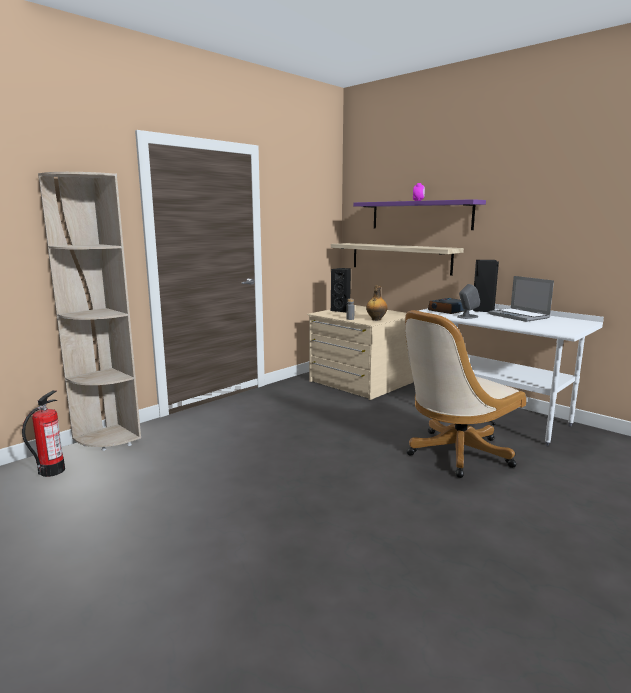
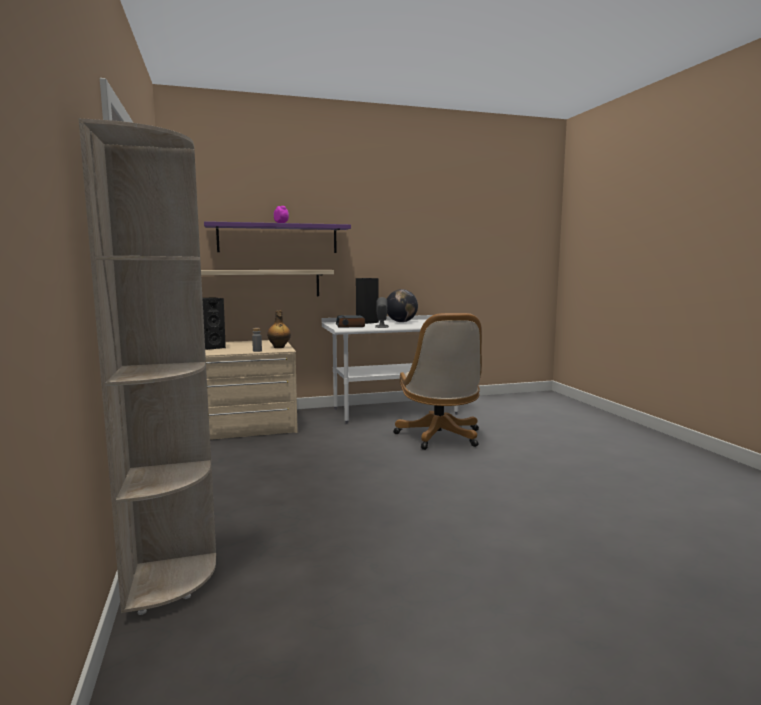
camera: 60 degrees left, 5 degrees down
fire extinguisher [22,390,65,477] -> none
laptop [488,276,554,322] -> globe [387,289,418,322]

